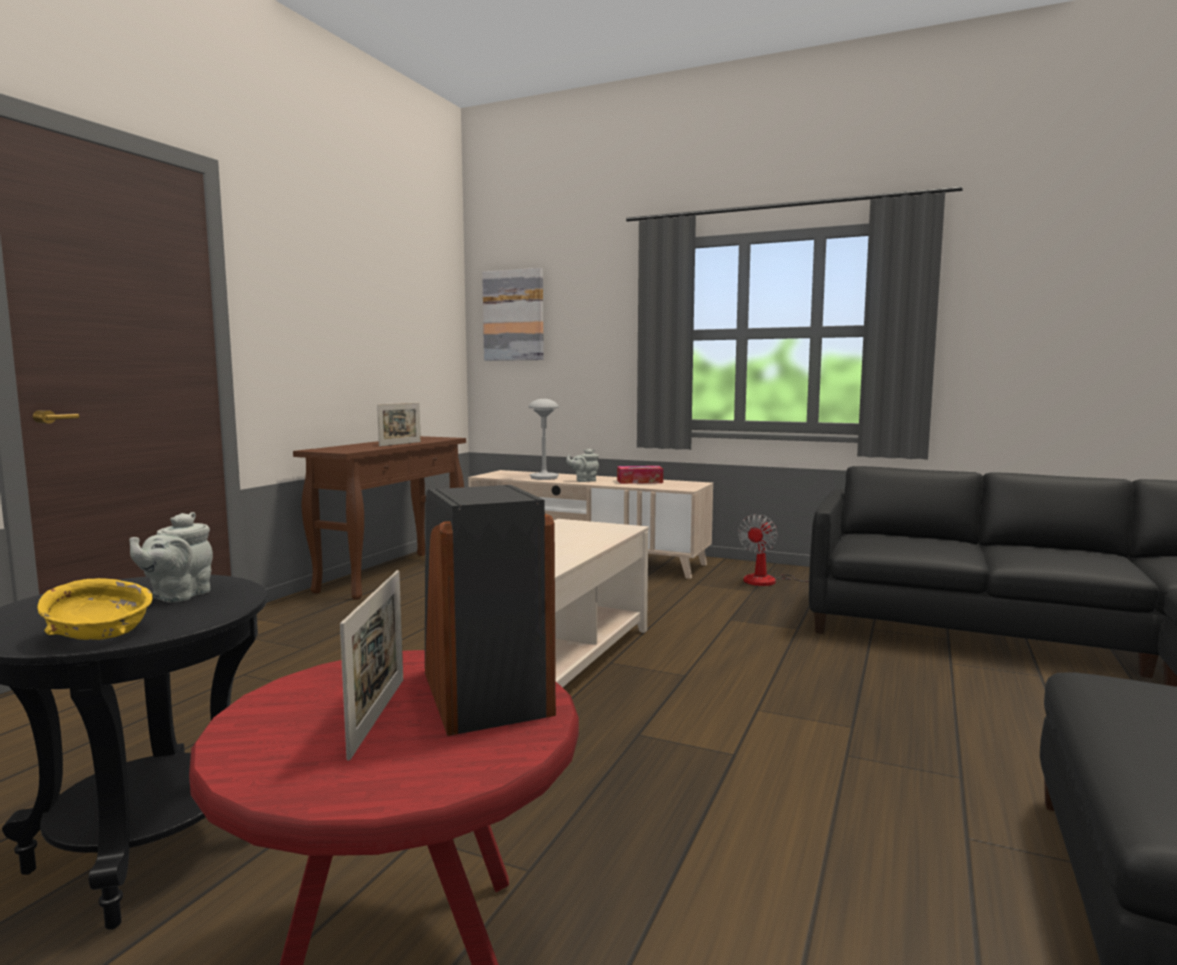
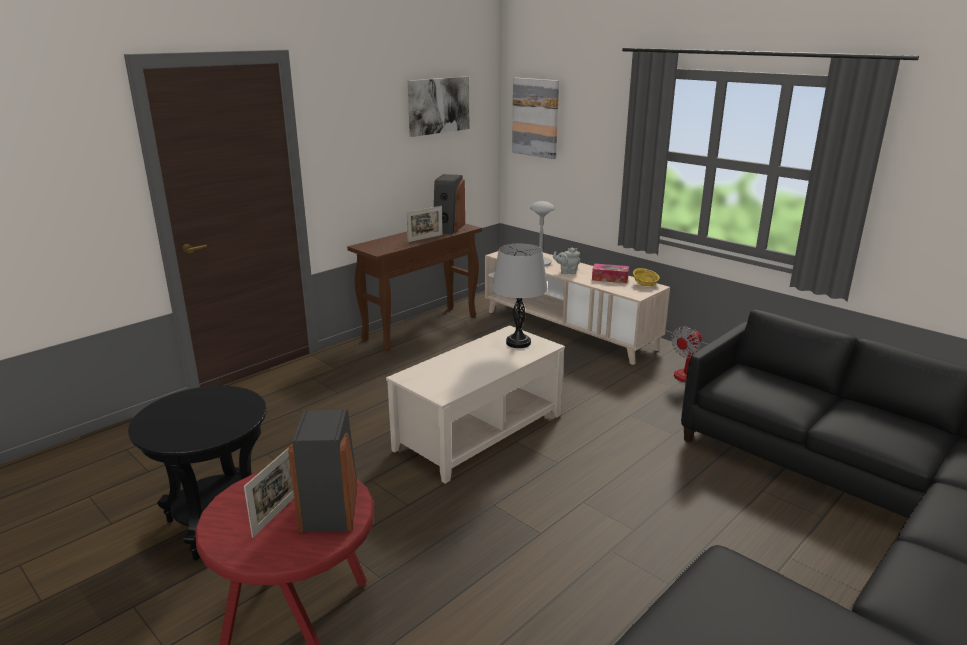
camera: 20 degrees right, 15 degrees up
yellow bowl [37,578,153,640] -> yellow bowl moved to [633,268,660,286]
grey teapot [129,512,213,603] -> none
none -> picture [408,76,469,137]
none -> speaker [434,174,465,234]
none -> grey table lamp [492,244,548,348]

